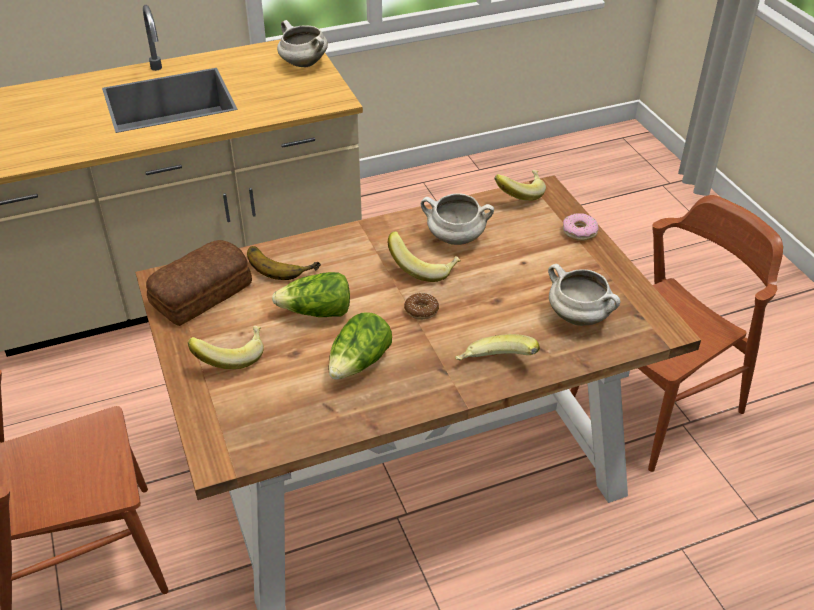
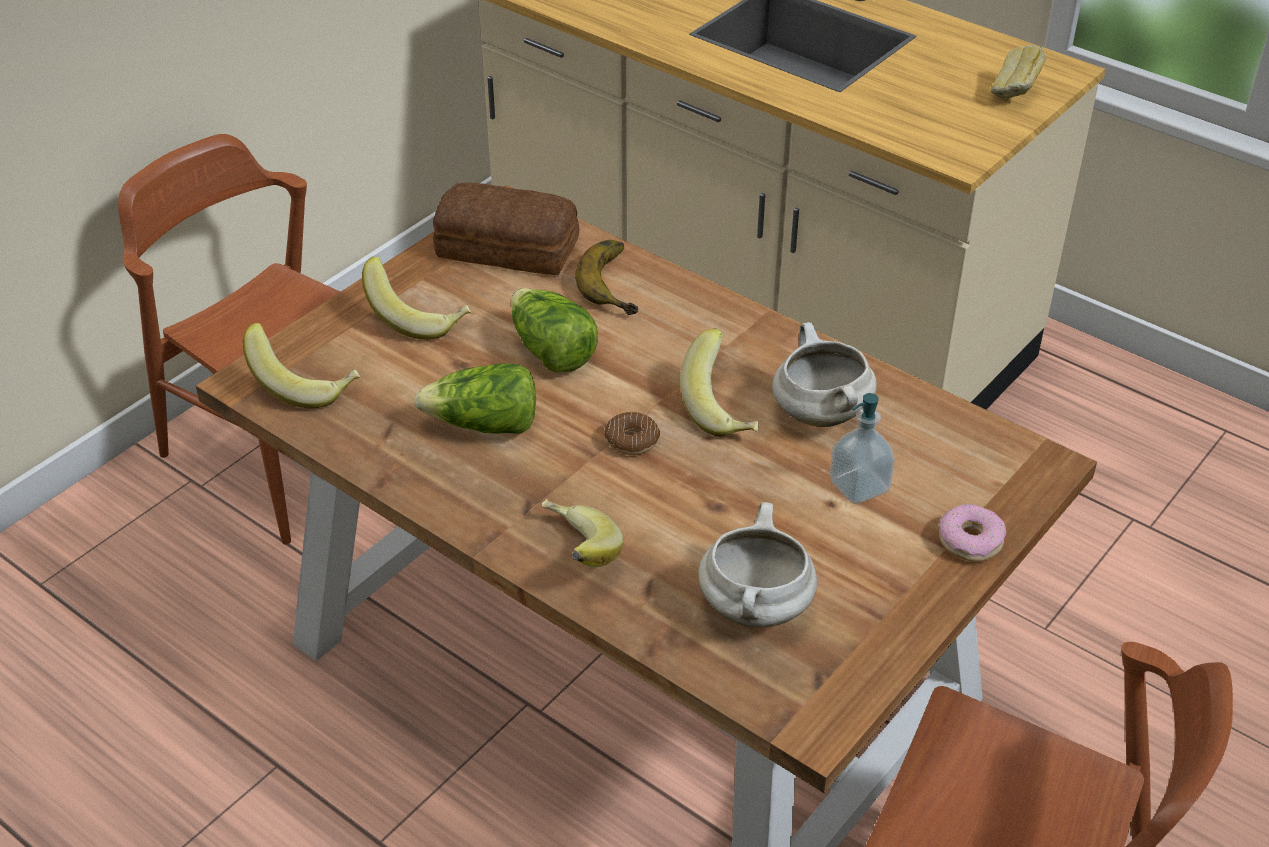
camera: 60 degrees right, 0 degrees up
white cooking pot [277,20,328,67] -> bread [991,45,1046,101]
banana [495,170,546,201] -> banana moved to [243,323,361,408]
none -> soap dispenser [830,393,895,504]

